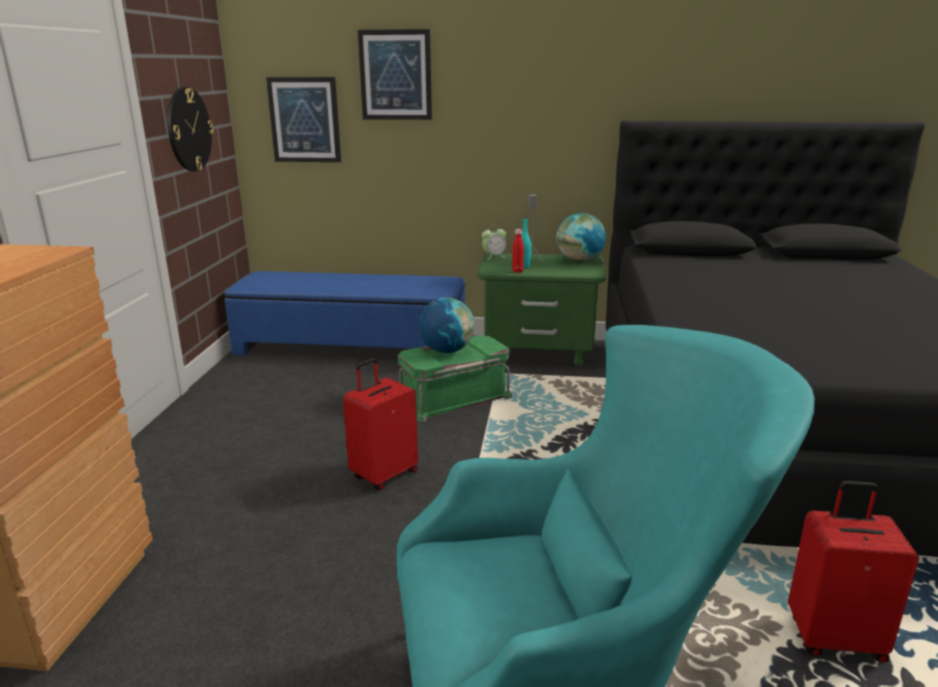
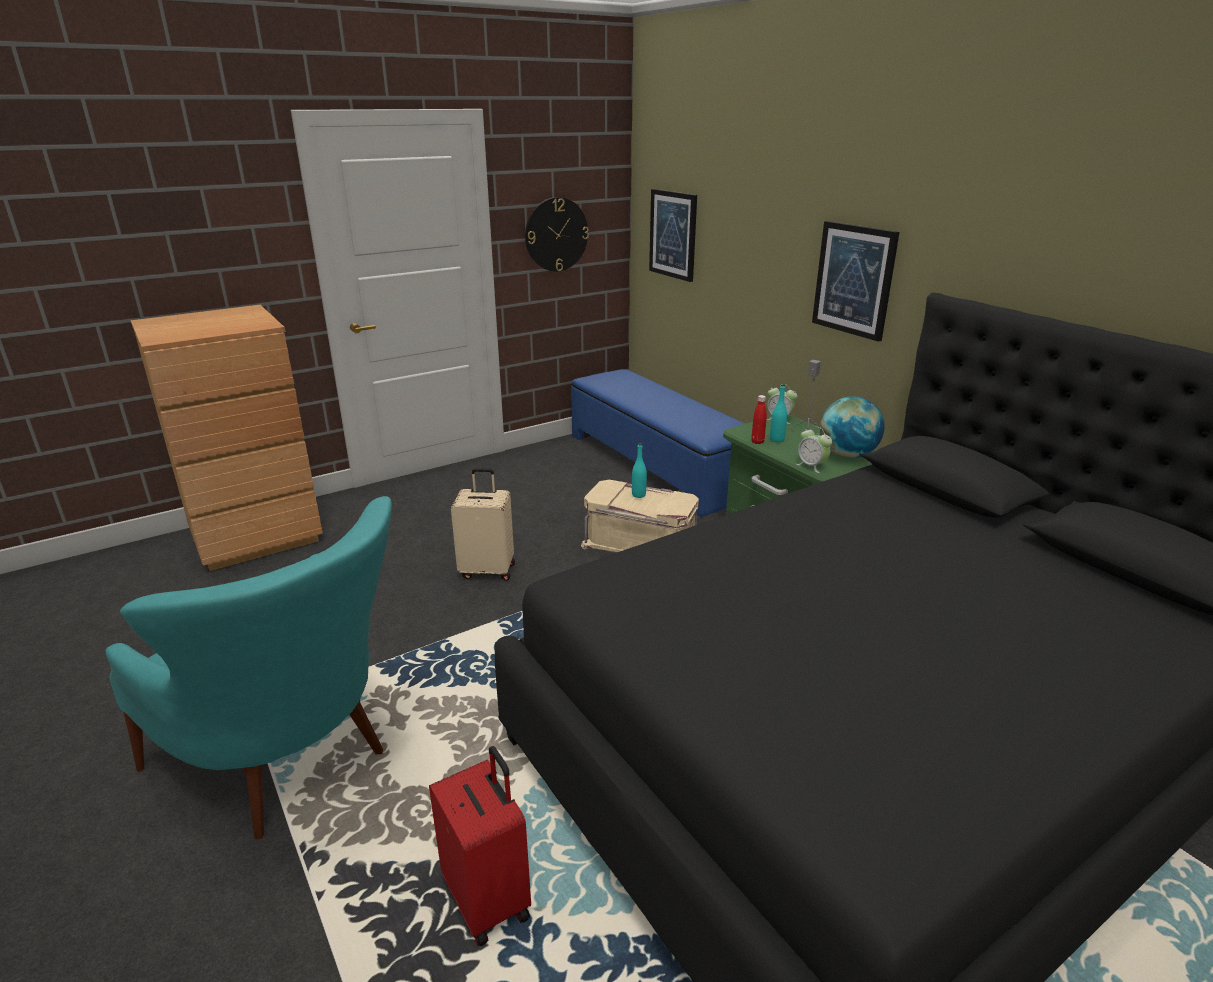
camera: 50 degrees right, 5 degrees up
red suitcase [343,358,418,490] -> beige suitcase [451,468,515,581]
picture [358,29,432,120] -> picture moved to [812,221,899,342]
green storage box [398,335,512,422] -> beige storage box [581,480,699,553]
globe [419,298,474,353] -> turquoise bottle [632,443,647,498]
none -> alarm clock [796,426,832,473]

